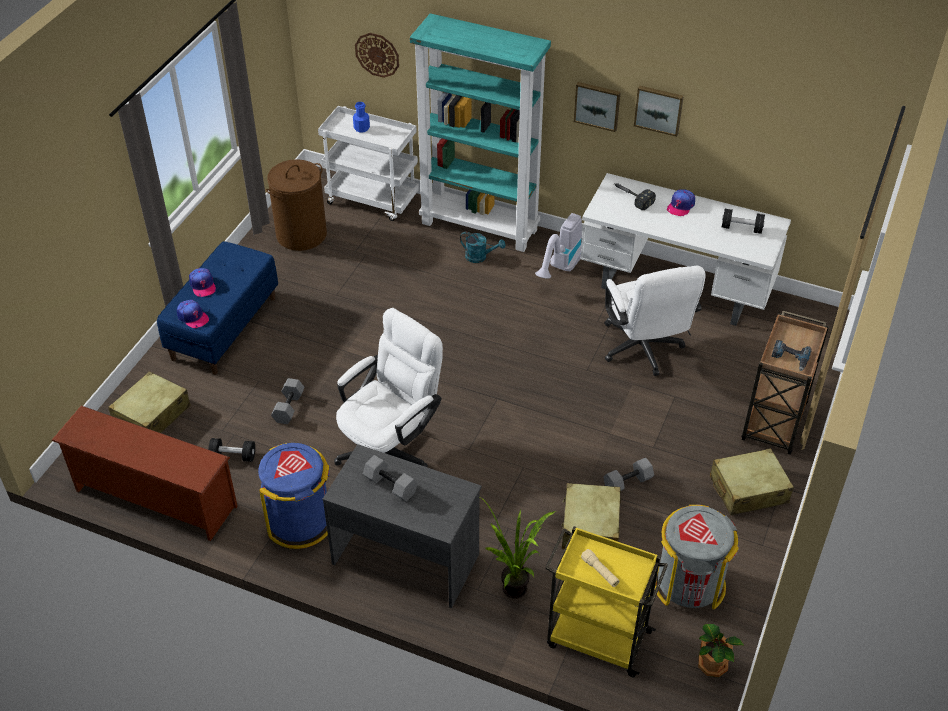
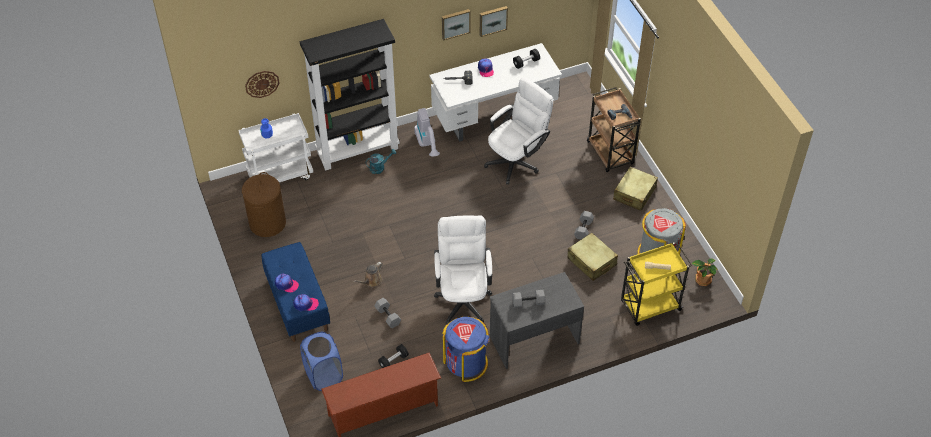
camera: 45 degrees left, 5 degrees up
beige suitcase [108,371,191,433] -> blue laundry basket [300,332,343,391]
turquoise bookcase [410,13,551,252] -> black bookcase [300,19,400,171]
potted plant [480,497,556,599] -> none
picture [574,82,621,132] -> picture moved to [480,6,508,37]
white office chair [604,266,706,376] -> white office chair turned 75 degrees counterclockwise [484,77,553,184]
none -> brown watering can [353,262,383,287]

